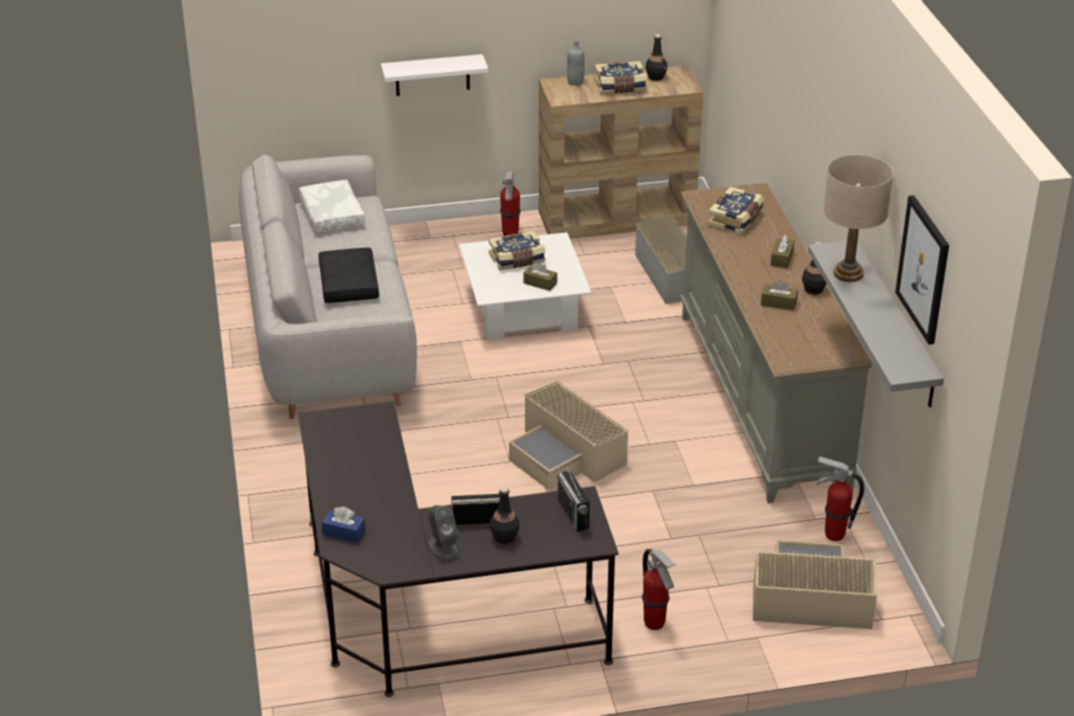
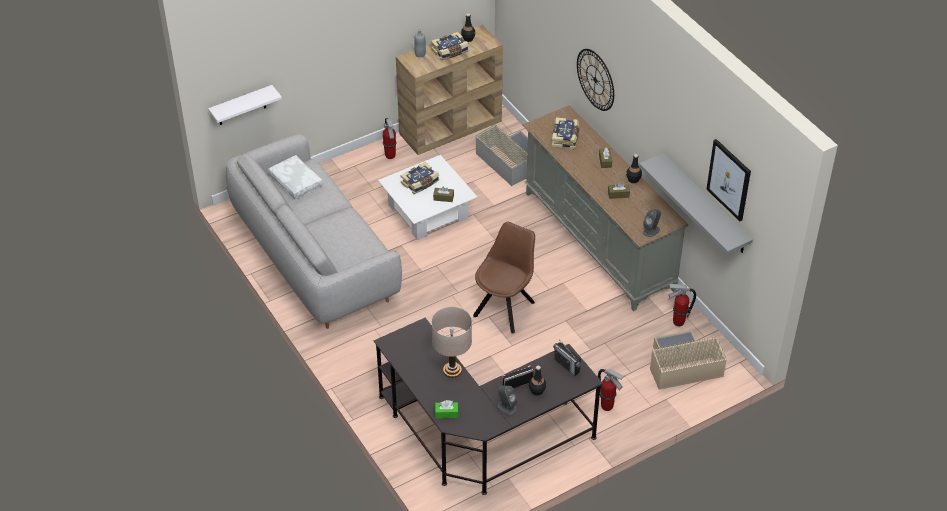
camera: 20 degrees left, 10 degrees up
black pillow [318,248,379,303] -> none
blue tissue box [321,507,366,543] -> green tissue box [435,400,459,418]
white shelf [381,54,488,96] -> white shelf moved to [208,85,282,125]
beige storage box [509,381,629,490] -> brown chair [473,222,535,333]
beige table lamp [823,155,893,282] -> beige table lamp moved to [431,307,472,378]
none -> wall clock [577,49,614,111]
none -> grey speaker [643,209,661,237]

